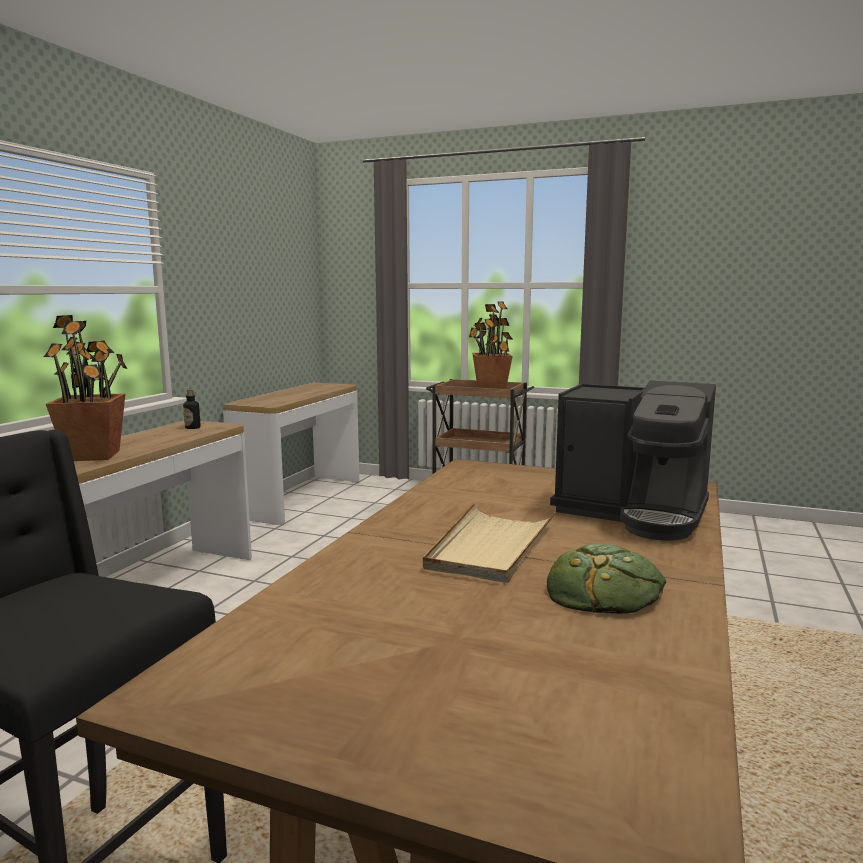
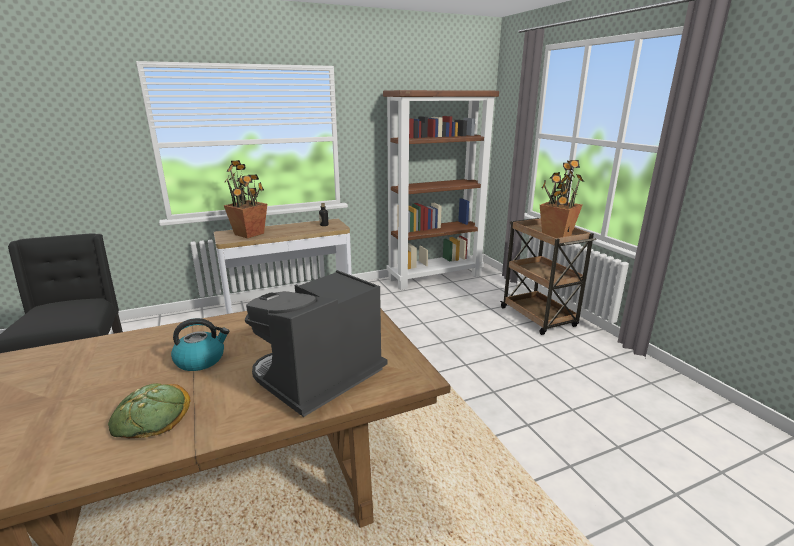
camera: 45 degrees right, 10 degrees up
console table [223,382,359,525] -> brown bookcase [383,90,499,290]
beige tray [423,502,555,583] -> kettle [171,318,229,371]
coffee machine [550,381,716,541] -> coffee machine turned 60 degrees clockwise [245,270,387,417]

